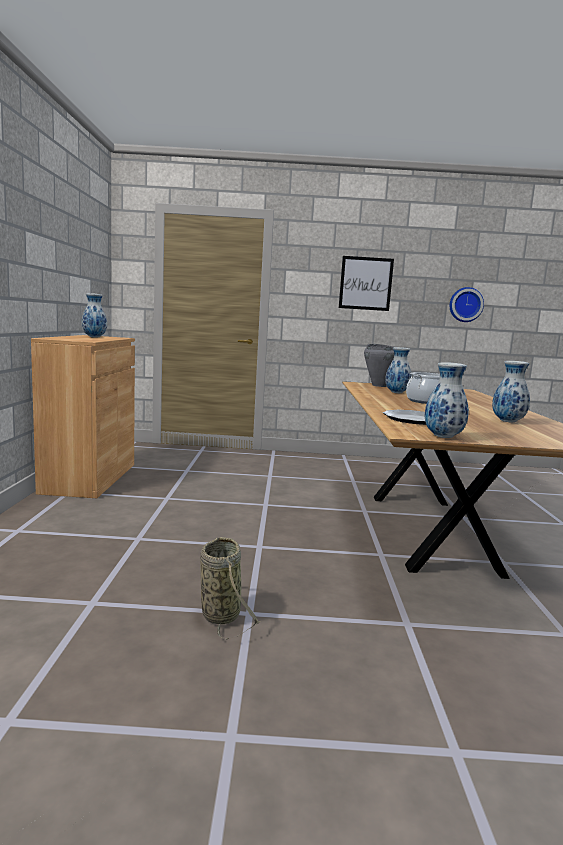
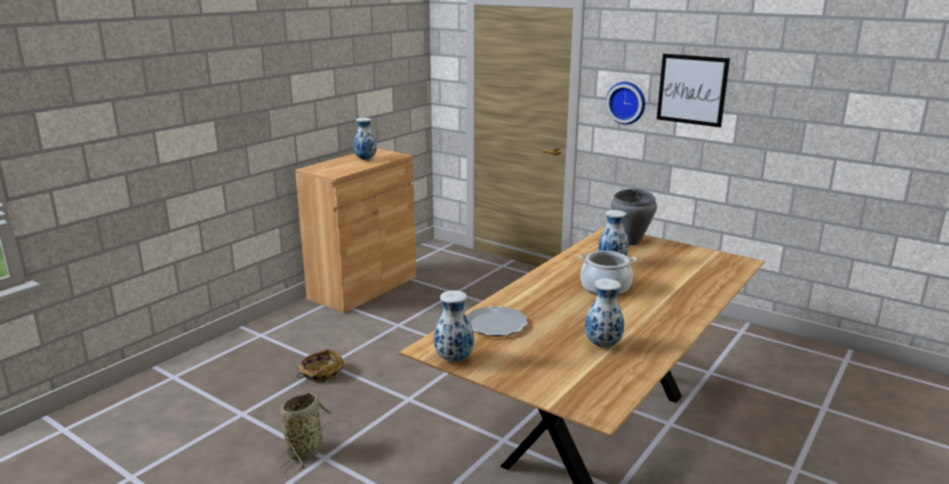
camera: 35 degrees right, 10 degrees up
wall clock [450,287,484,322] -> wall clock moved to [606,82,645,125]
none -> basket [297,349,344,382]

